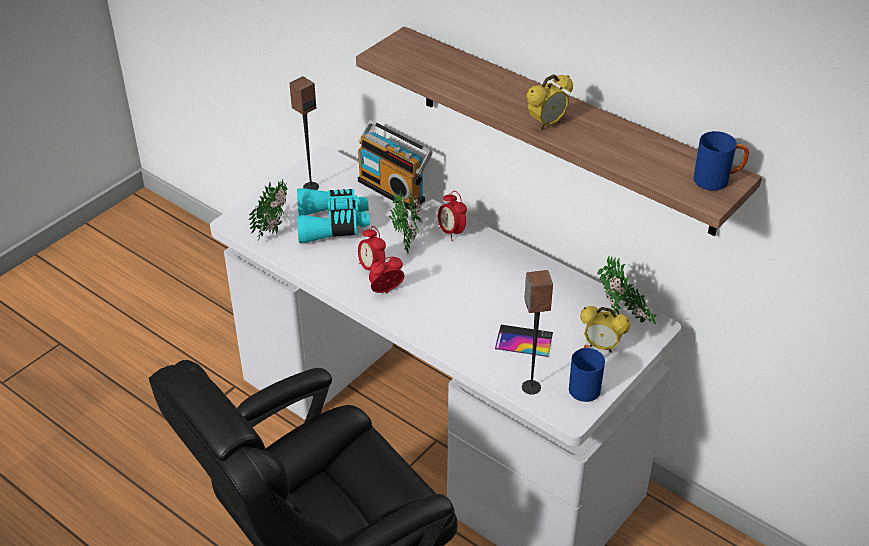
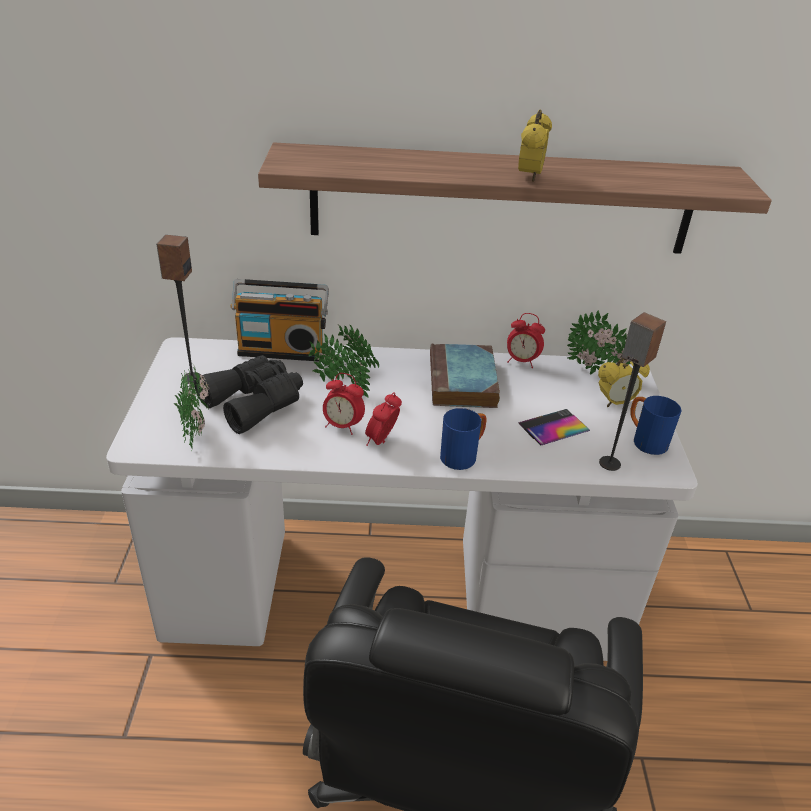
camera: 40 degrees left, 5 degrees down
turquoise binoculars [297,188,370,243] -> black binoculars [194,355,303,434]
alarm clock [438,191,467,241] -> alarm clock moved to [507,313,545,368]
blue mug [694,131,749,191] -> blue mug moved to [440,408,487,470]
none -> book [430,343,500,408]

